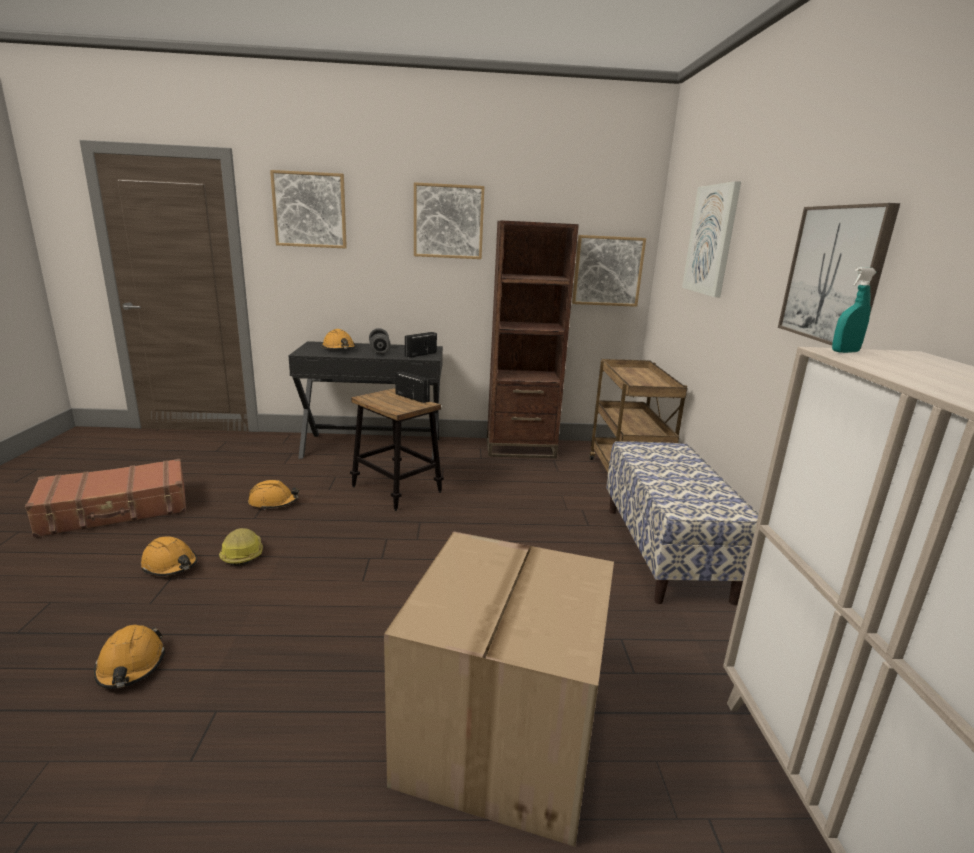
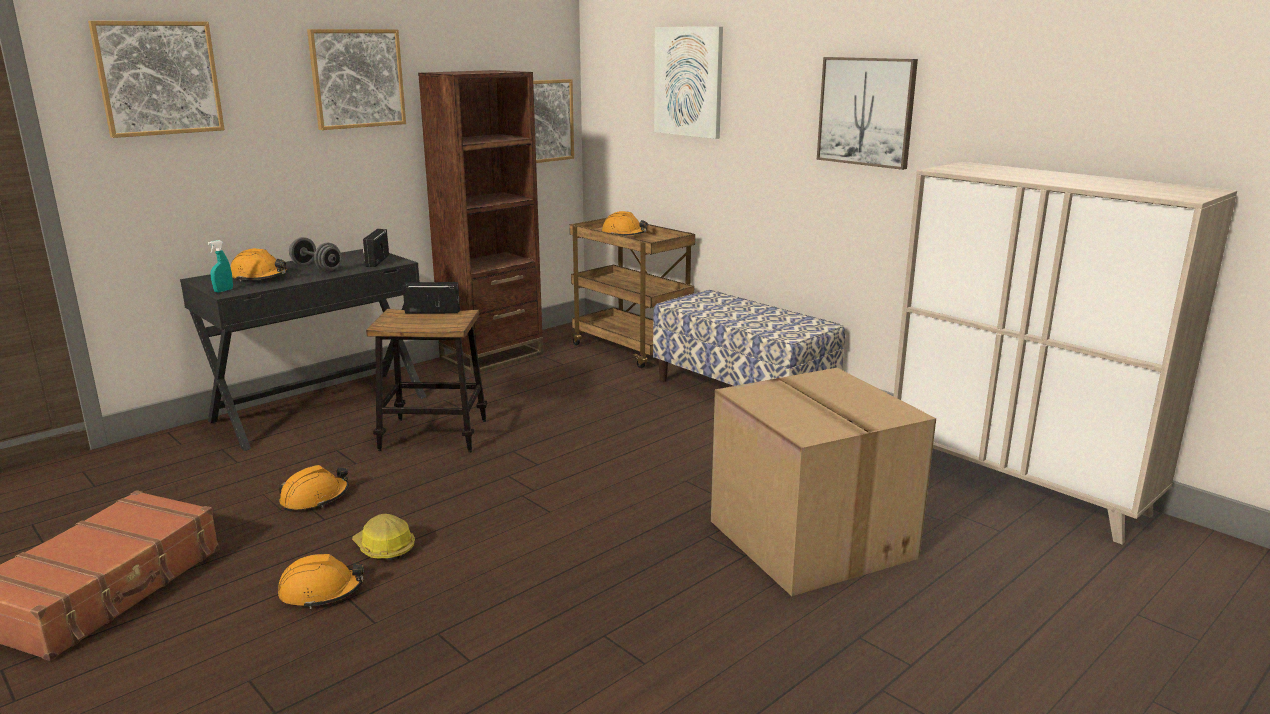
camera: 40 degrees left, 0 degrees up
orange hard hat [94,625,165,689] -> orange hard hat moved to [602,211,648,236]
turquoise spray bottle [832,267,876,353] -> turquoise spray bottle moved to [208,240,233,293]

